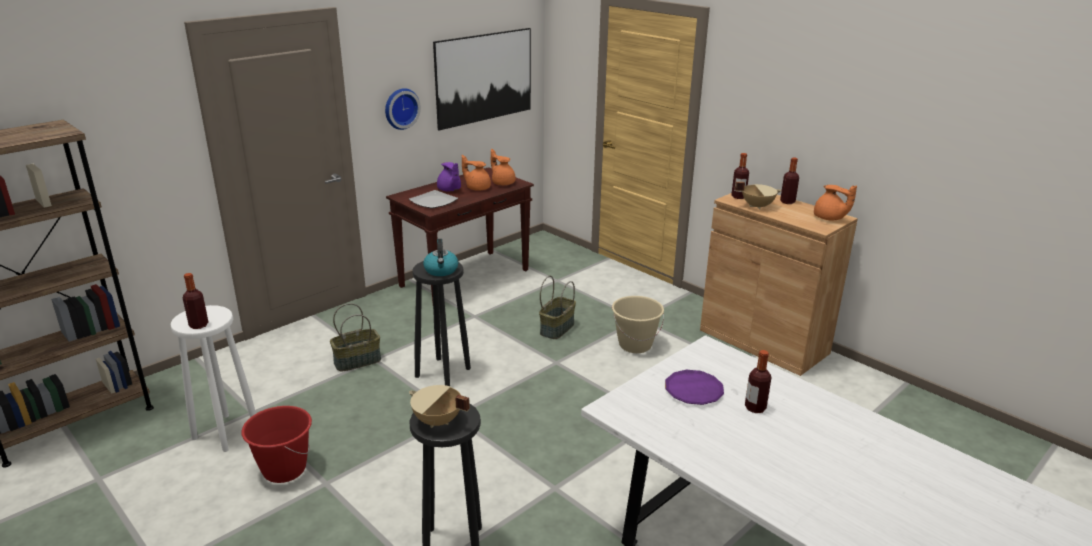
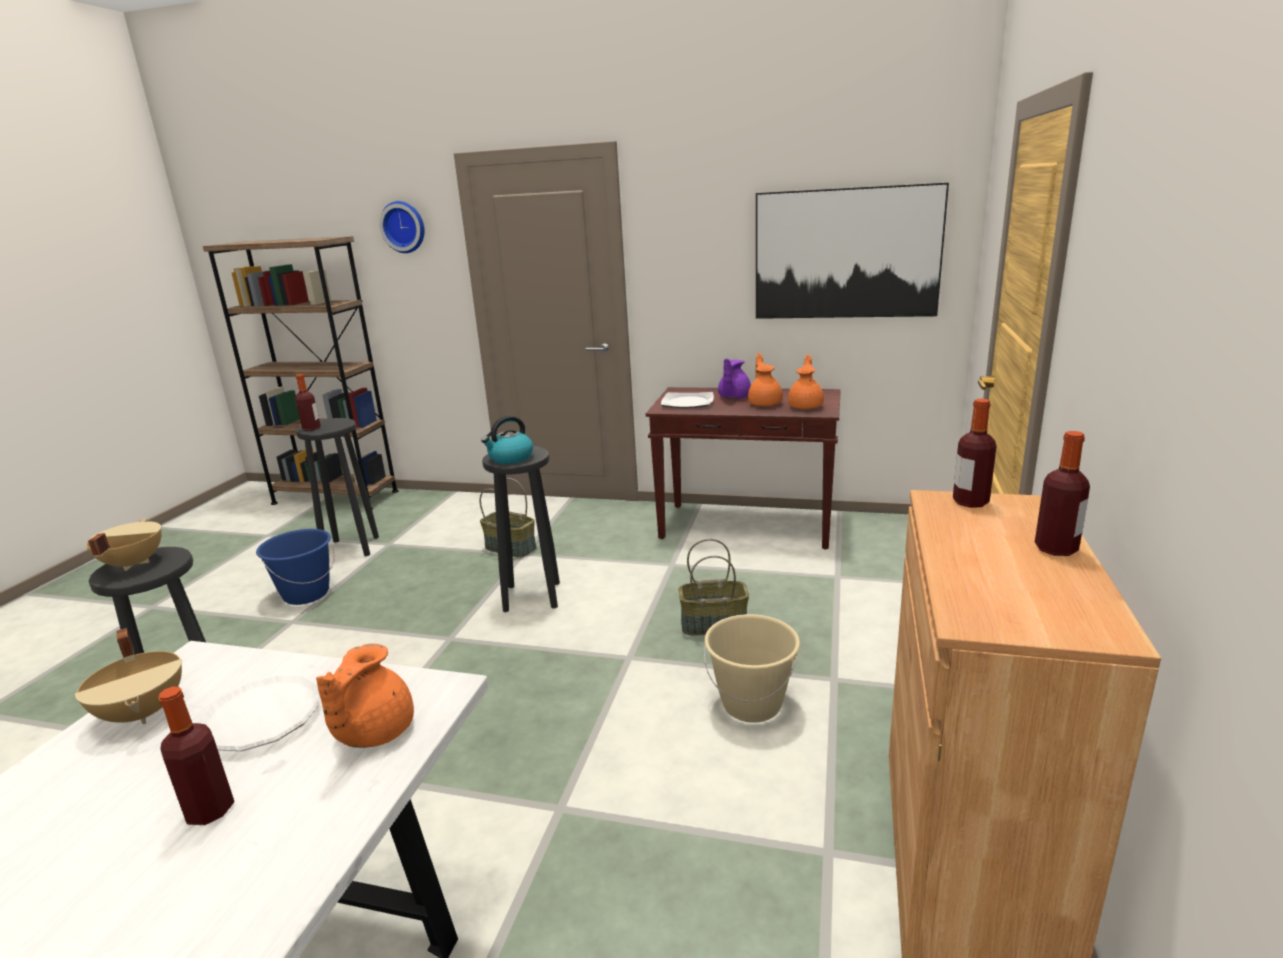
camera: 60 degrees right, 5 degrees down
white stool [171,305,256,452] -> black stool [296,418,379,556]
red bucket [241,406,312,483] -> blue bucket [256,529,335,605]
wall clock [385,88,421,130] -> wall clock moved to [379,201,425,253]
purple plate [665,370,724,405] -> white plate [200,676,320,751]
beige cooking pot [735,182,781,210] -> beige cooking pot moved to [75,628,182,724]
orange teapot [814,185,857,220] -> orange teapot moved to [316,644,414,748]

